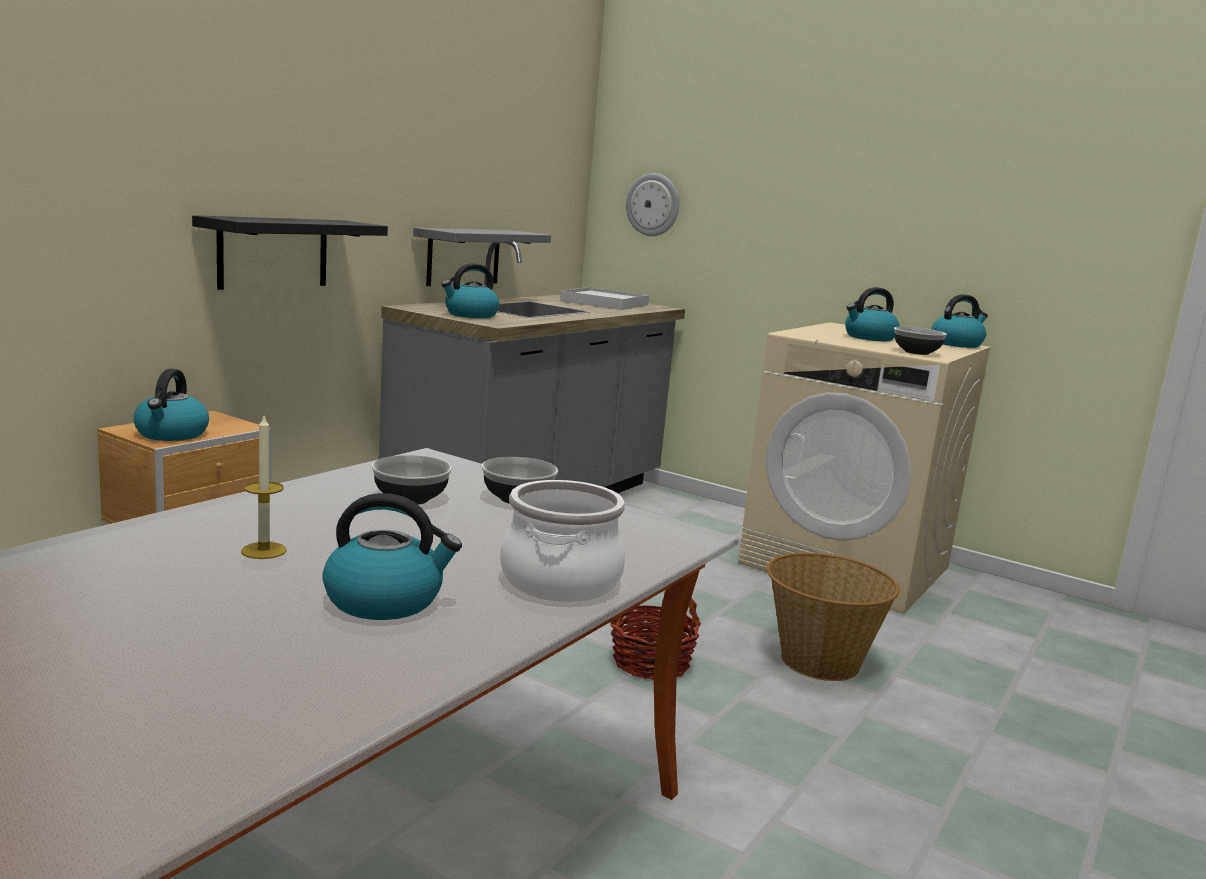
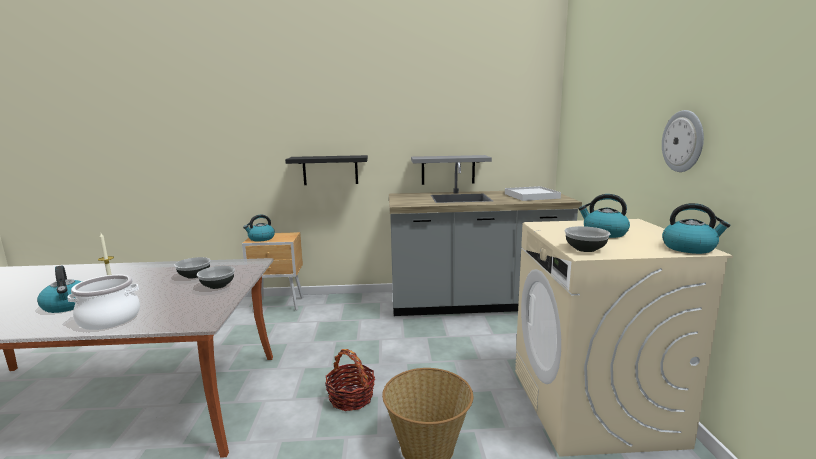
camera: 55 degrees right, 0 degrees up
kettle [442,263,500,318] -> none
wall clock [626,173,679,236] -> wall clock moved to [662,110,704,172]

